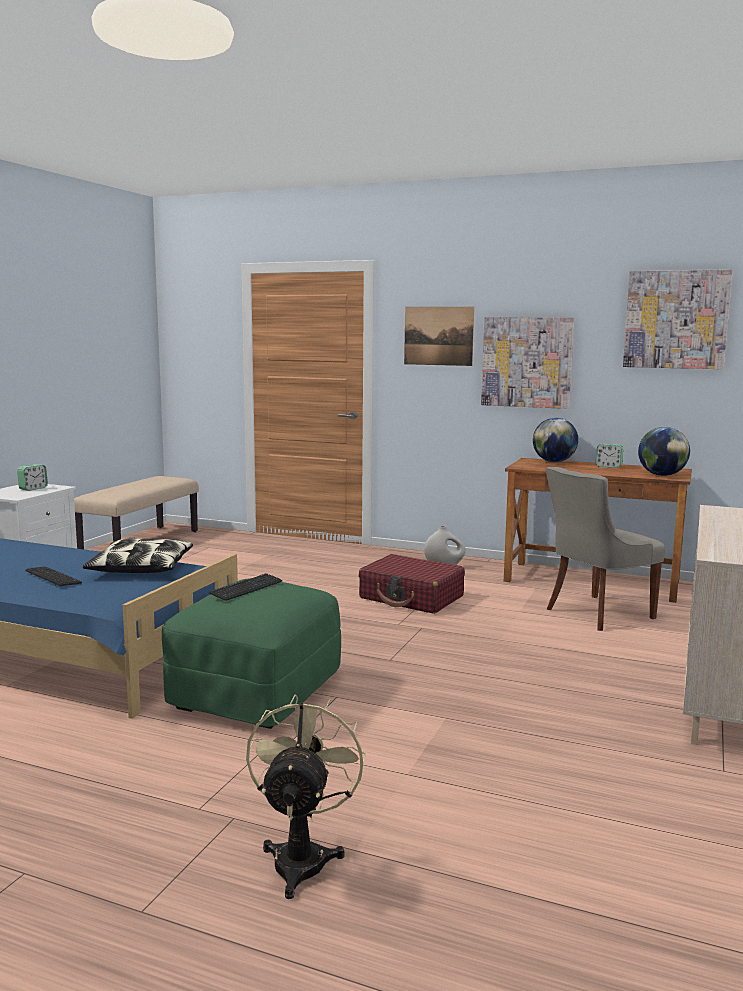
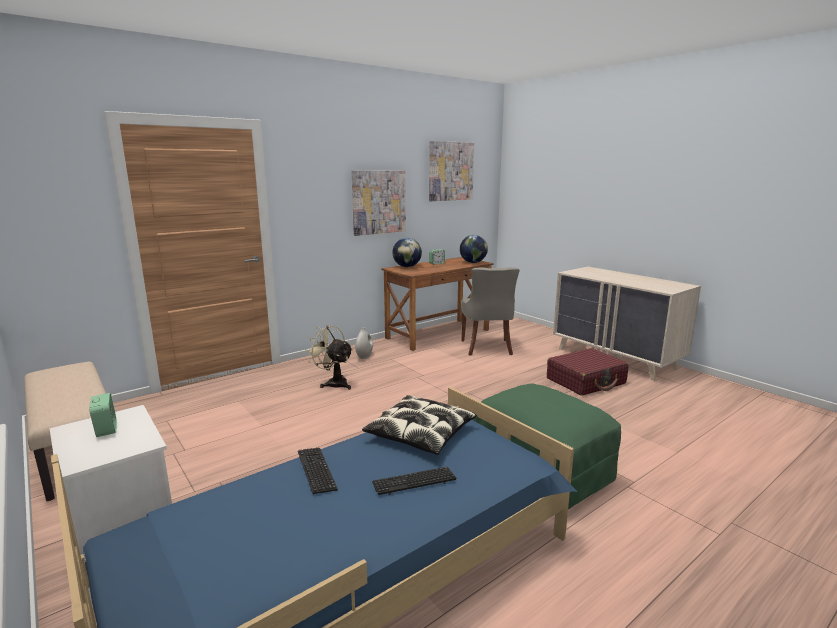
camera: 60 degrees left, 5 degrees up
keyboard [209,573,282,601] -> keyboard moved to [298,448,338,494]
beige fan [246,694,366,899] -> beige fan moved to [306,325,353,390]
red suitcase [359,554,465,614] -> red suitcase moved to [547,348,628,396]
picture [404,307,474,366] -> none

